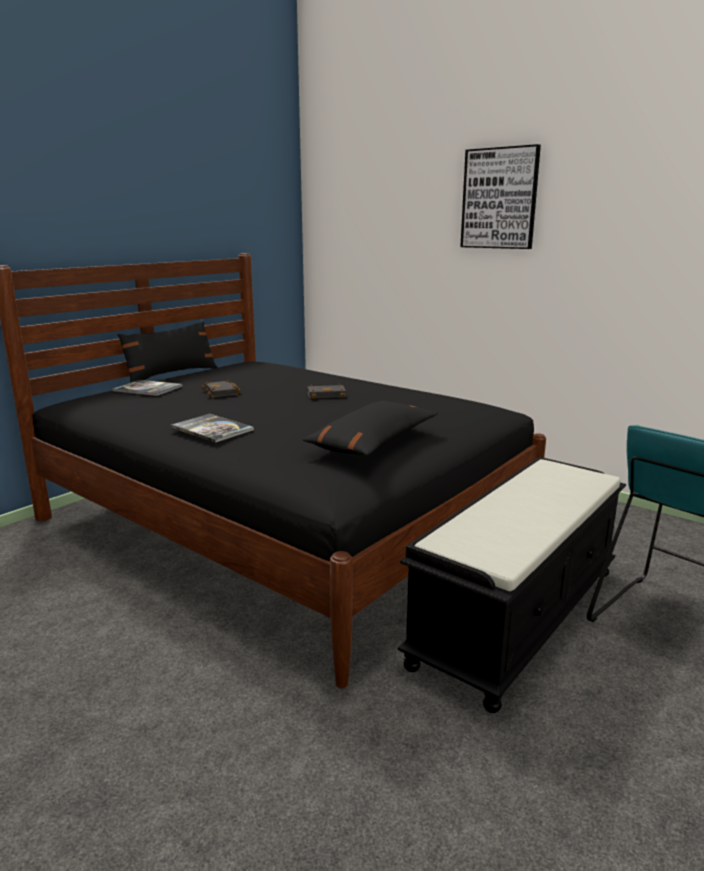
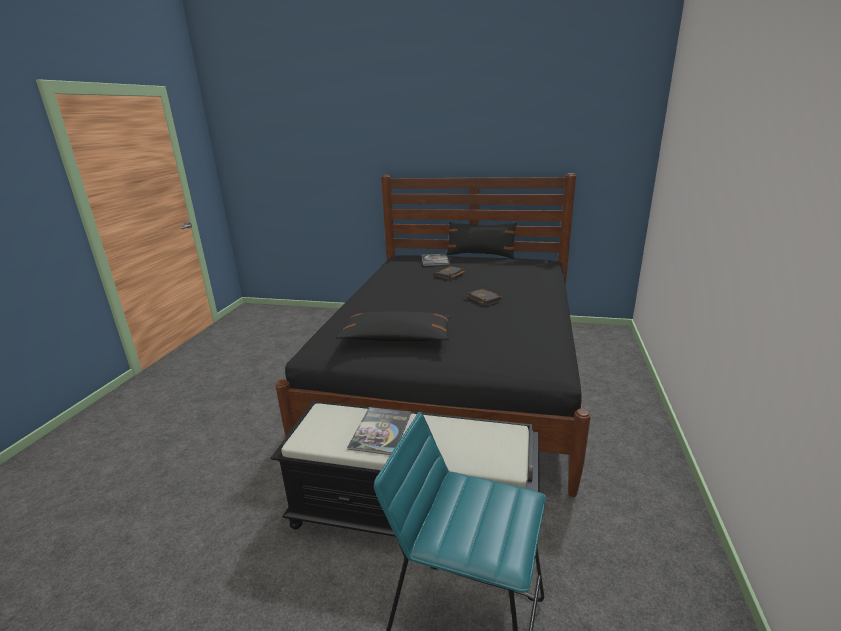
camera: 65 degrees right, 5 degrees up
book [171,414,254,443] -> book moved to [347,407,411,455]
picture [460,144,541,249] -> none

